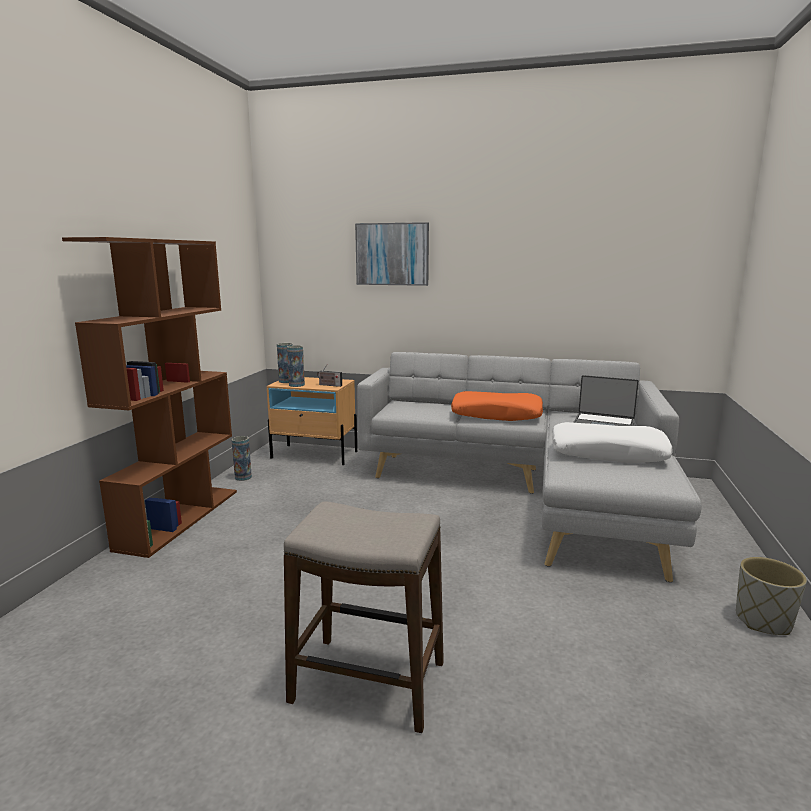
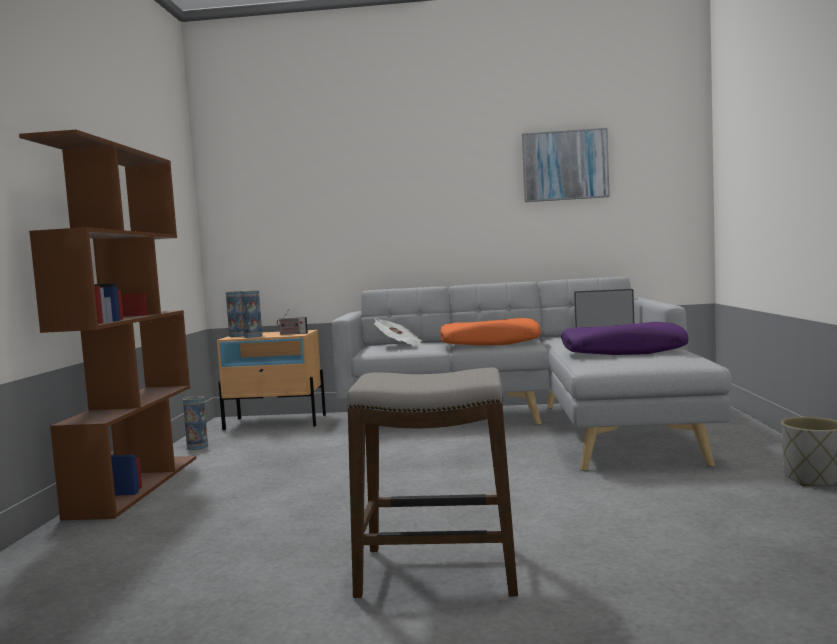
camera: 10 degrees left, 10 degrees down
picture [355,222,429,286] -> picture moved to [522,128,610,202]
white pillow [552,422,673,463] -> purple pillow [561,322,688,355]
none -> newspaper [374,318,422,347]

